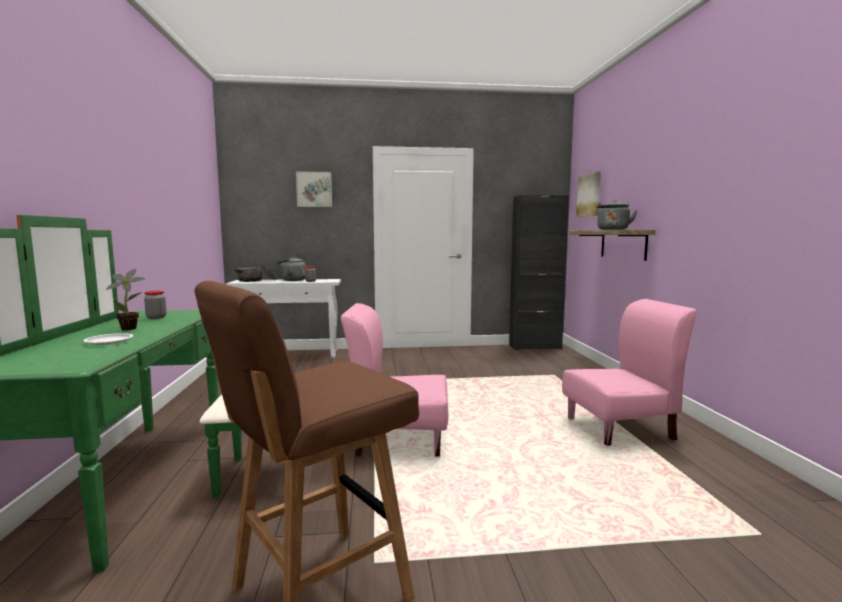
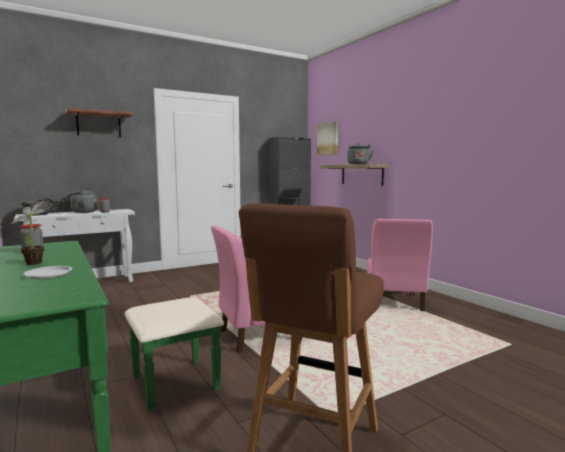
camera: 25 degrees left, 0 degrees up
picture [296,171,332,207] -> shelf [66,108,133,137]
pink chair [562,299,697,446] -> pink chair turned 135 degrees clockwise [367,219,433,311]

